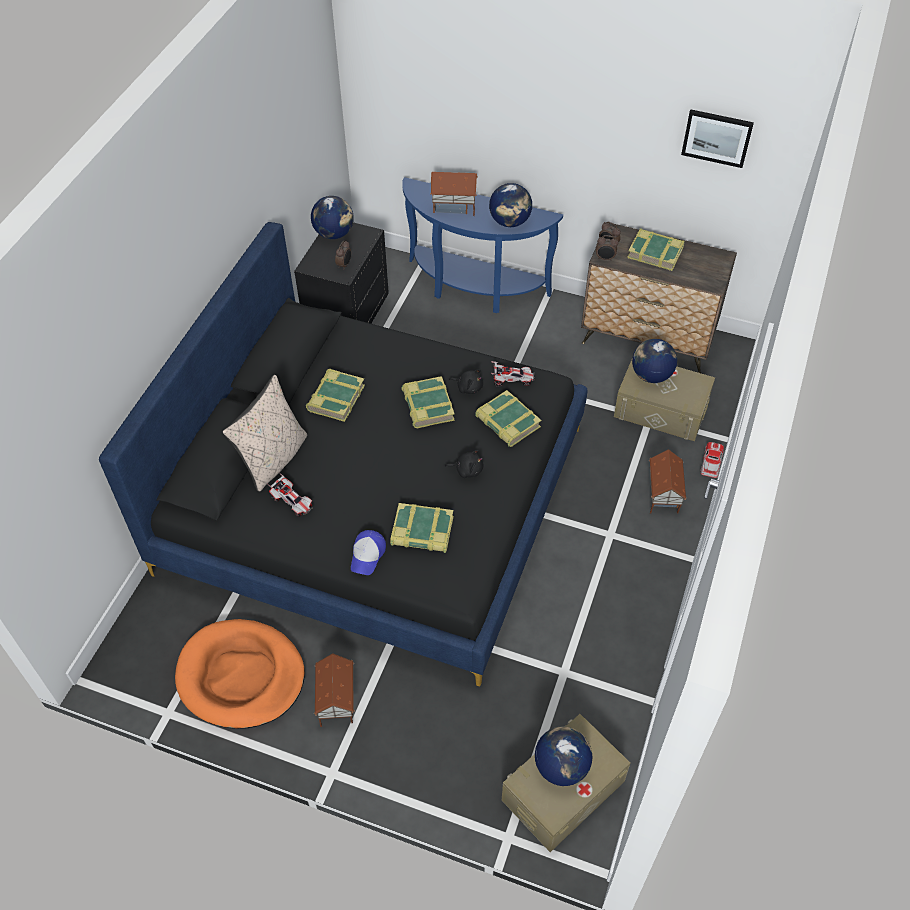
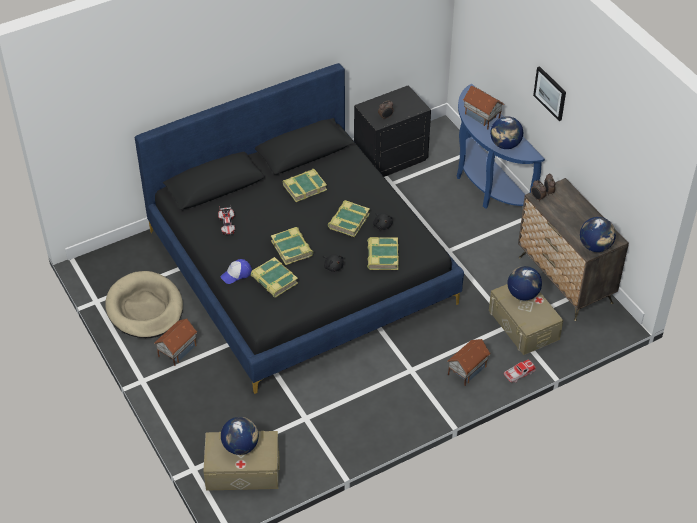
camera: 40 degrees right, 5 degrees down
orange dog bed [175,619,305,729] -> beige dog bed [105,271,183,338]
beige pillow [223,375,307,492] -> none
globe [311,196,354,239] -> globe moved to [580,217,616,252]
toy car [491,361,534,386] -> none
book [627,228,685,271] -> book moved to [271,227,313,265]
picture [681,110,754,168] -> picture moved to [533,66,566,121]

